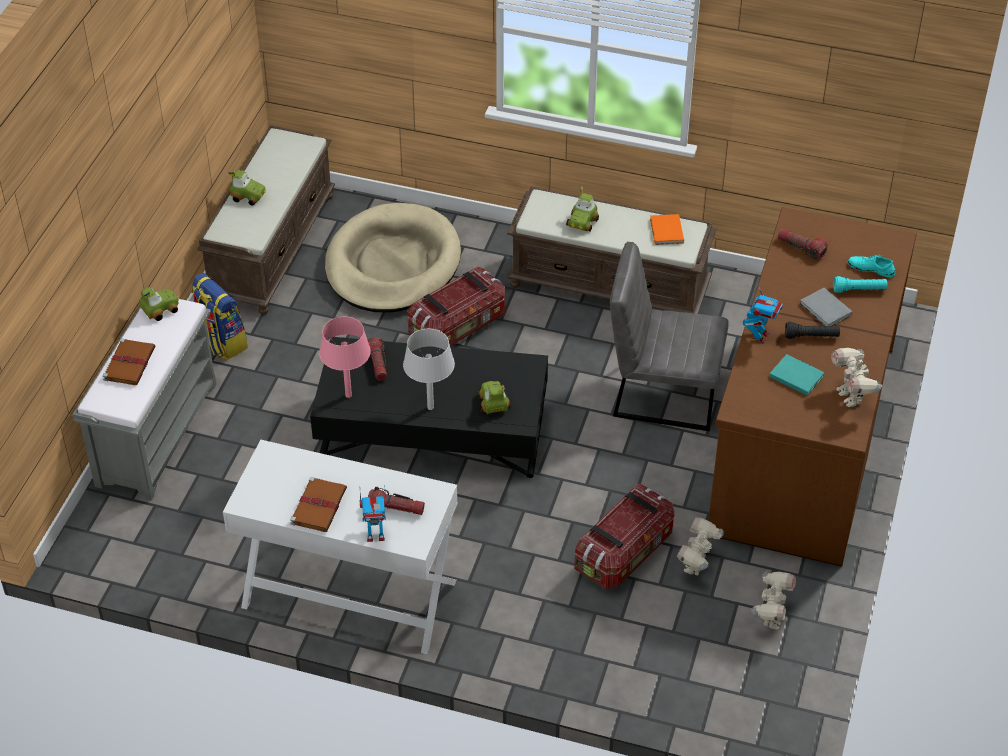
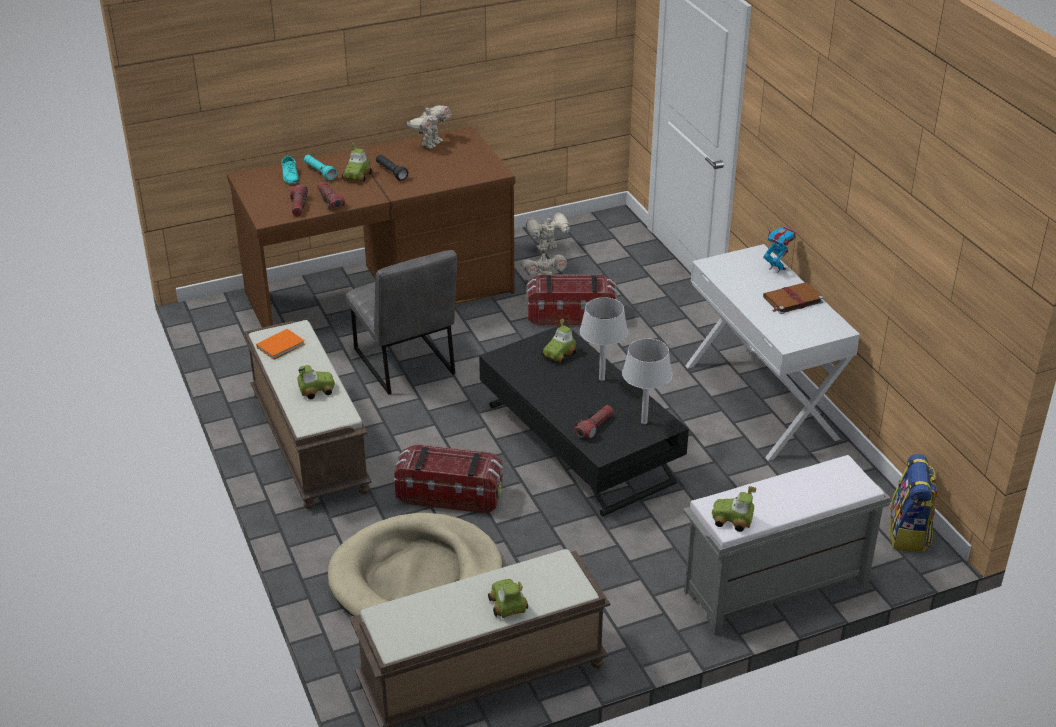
camera: 130 degrees left, 10 degrees down
brown book [103,339,155,385] -> none
backpack [191,273,248,360] -> backpack moved to [890,454,937,553]
pink table lamp [319,317,371,398] -> grey table lamp [622,338,672,424]
flashlight [368,487,425,515] -> flashlight moved to [317,182,345,209]
toy robot [743,286,783,344] -> none
turquoise book [769,354,824,396] -> none
grey book [800,288,852,326] -> toy car [342,142,372,182]

